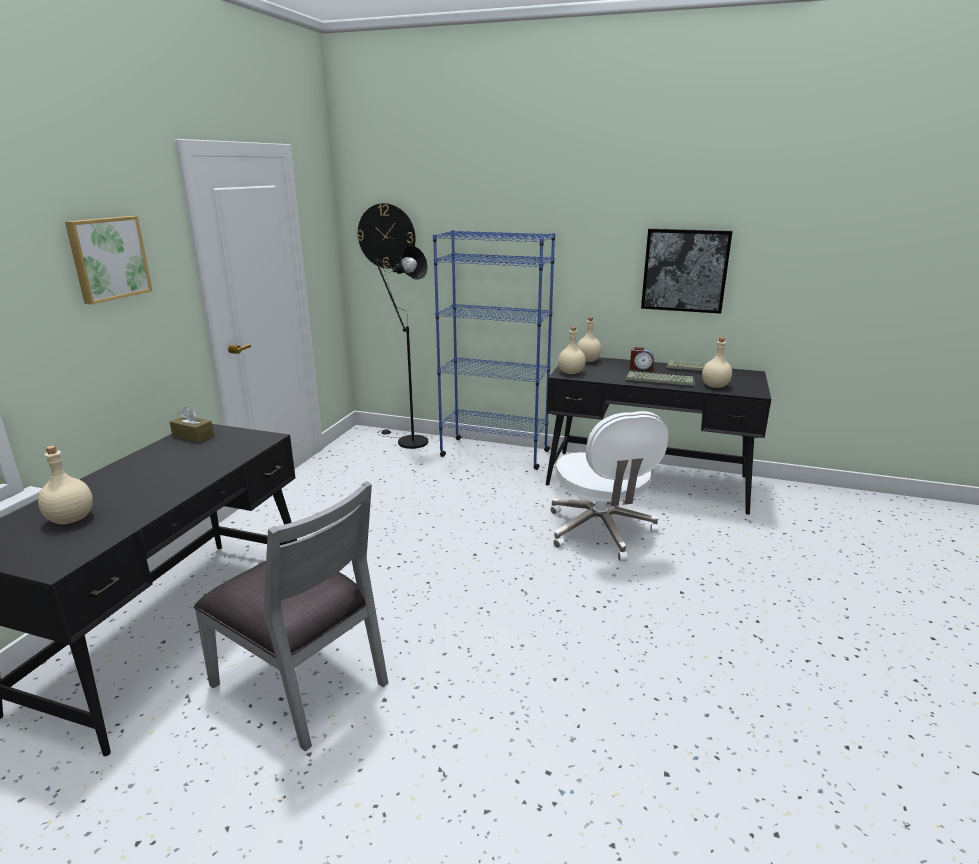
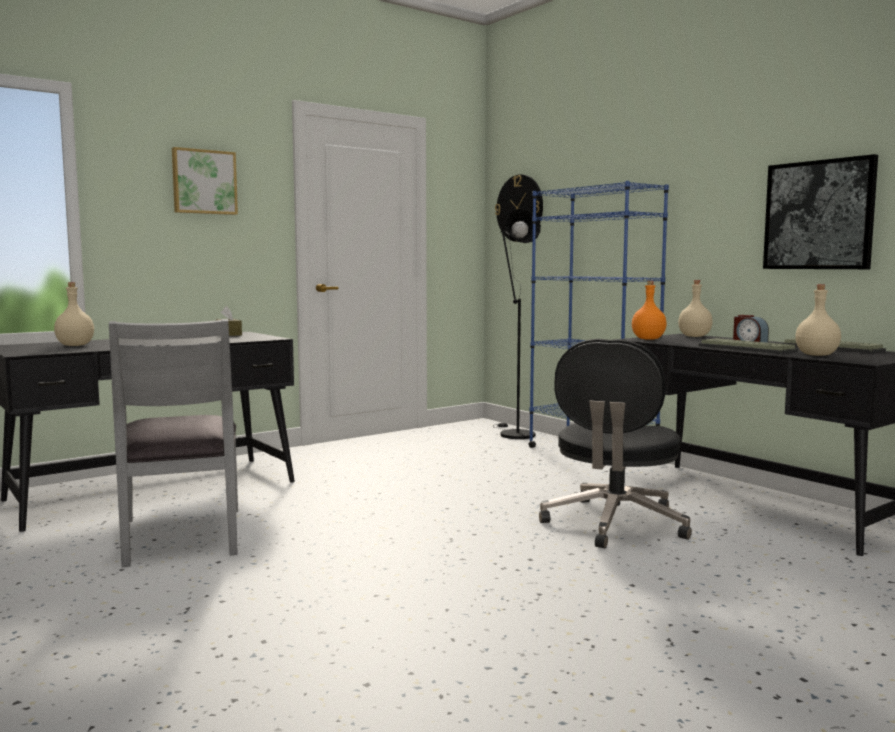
camera: 35 degrees right, 15 degrees down
white office chair [550,411,669,561] -> black office chair [539,339,692,548]
beige bottle [558,327,585,374] -> orange bottle [632,281,667,340]

